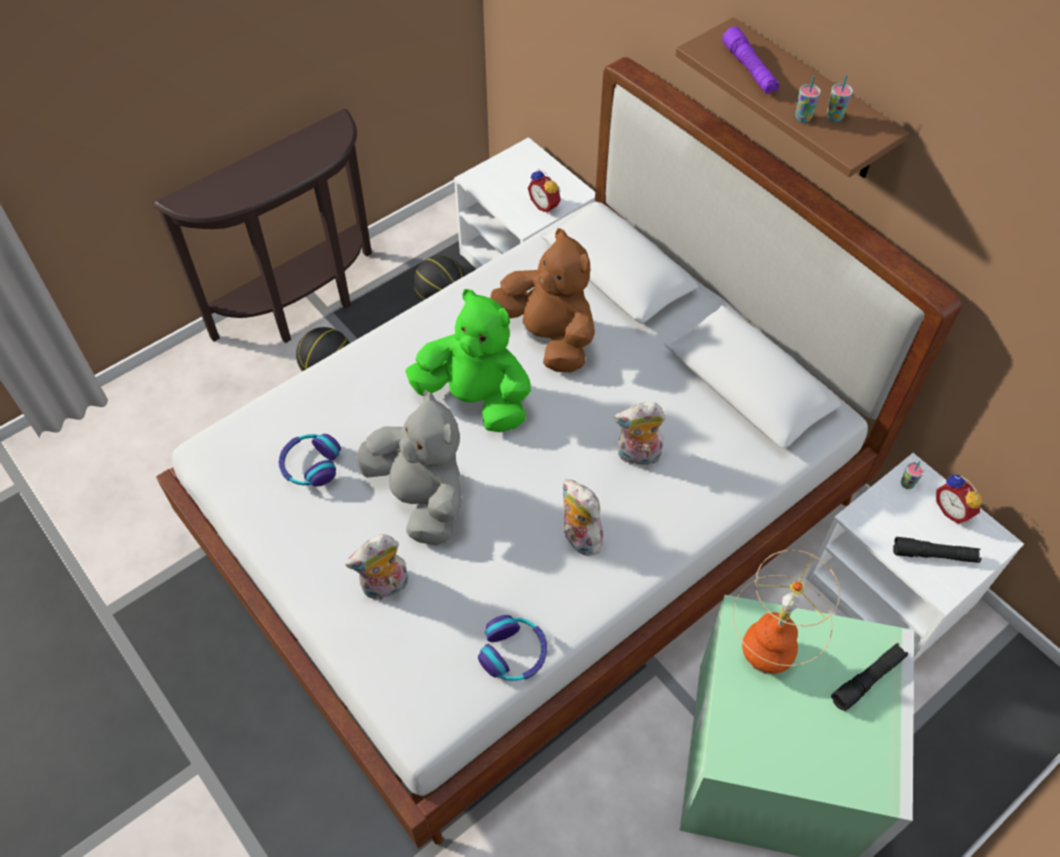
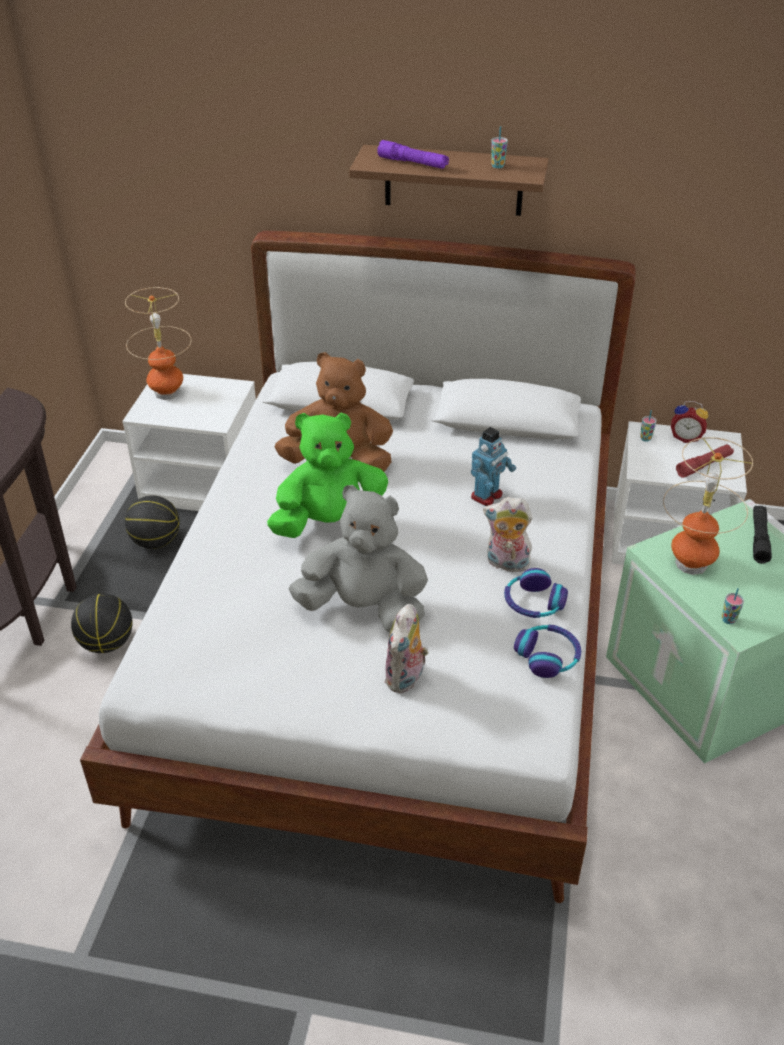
camera: 40 degrees left, 15 degrees down
headphones [279,434,341,487] -> headphones moved to [504,568,568,618]
alarm clock [528,169,561,213] -> none
plush toy [614,402,666,466] -> toy robot [471,427,516,506]
cup [795,76,821,123] -> cup moved to [722,588,744,624]
black flashlight [893,537,982,563] -> red flashlight [676,444,734,478]
none -> table lamp [125,287,191,400]

